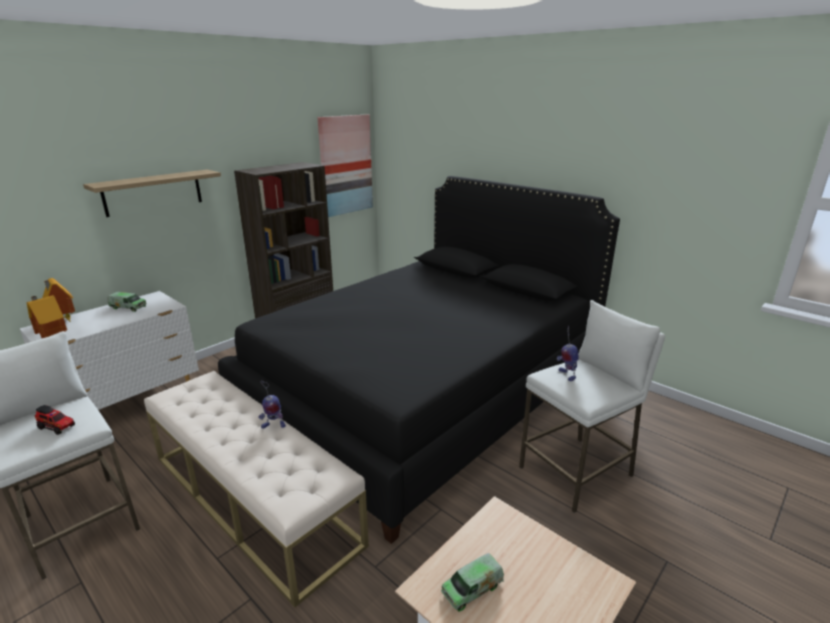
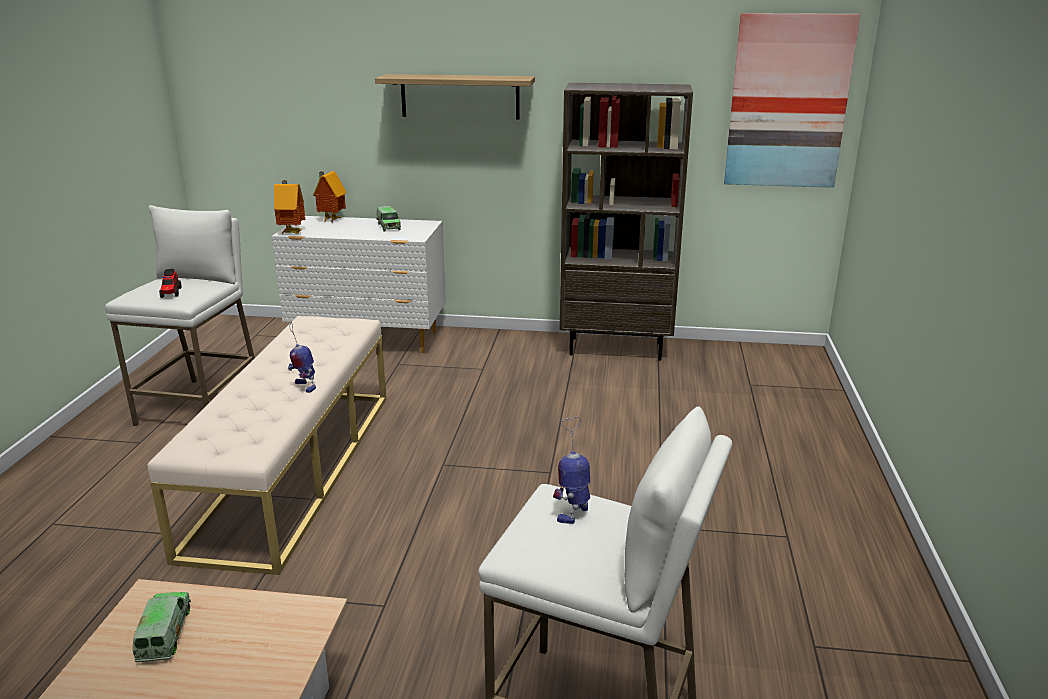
camera: 55 degrees right, 0 degrees up
black bed [218,176,620,544] -> none
toy truck [441,553,504,612] -> toy truck turned 60 degrees clockwise [133,592,191,662]

